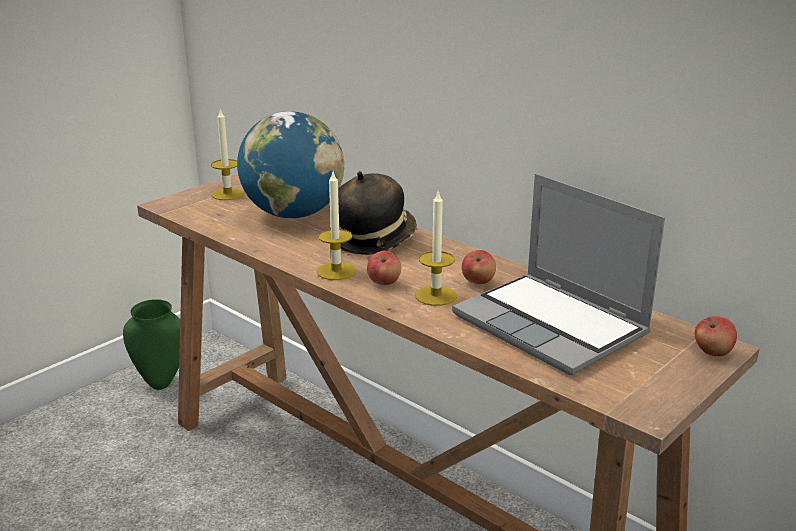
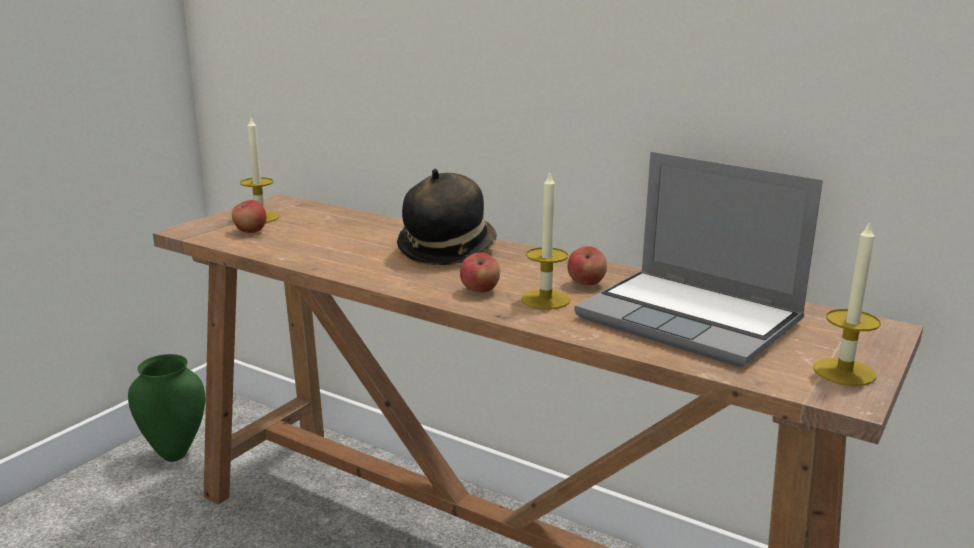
camera: 10 degrees left, 5 degrees down
globe [237,111,344,218] -> none
candle [316,172,356,280] -> candle moved to [814,220,881,386]
apple [695,316,737,356] -> apple moved to [232,200,266,233]

